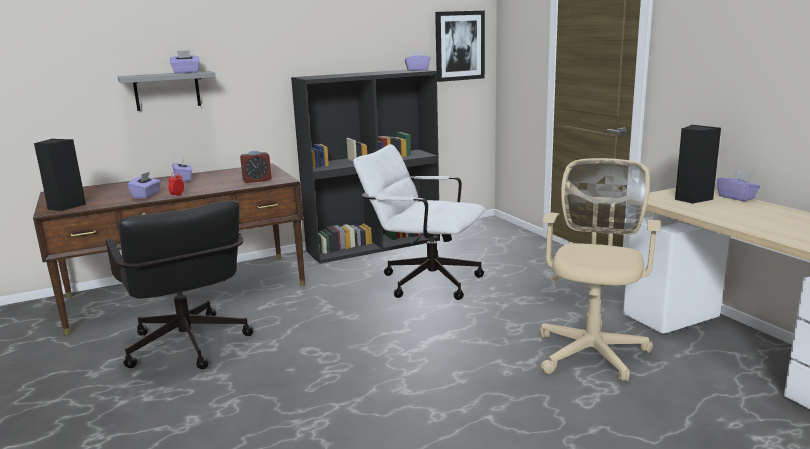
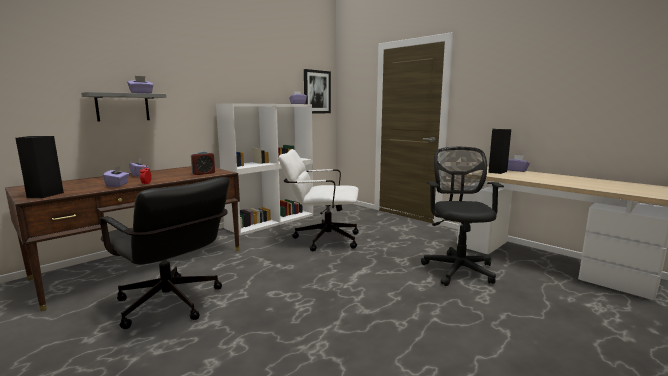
camera: 20 degrees left, 5 degrees down
black bookcase [291,70,440,264] -> white bookcase [216,103,313,236]
beige office chair [540,158,661,382] -> black office chair [421,147,504,286]

